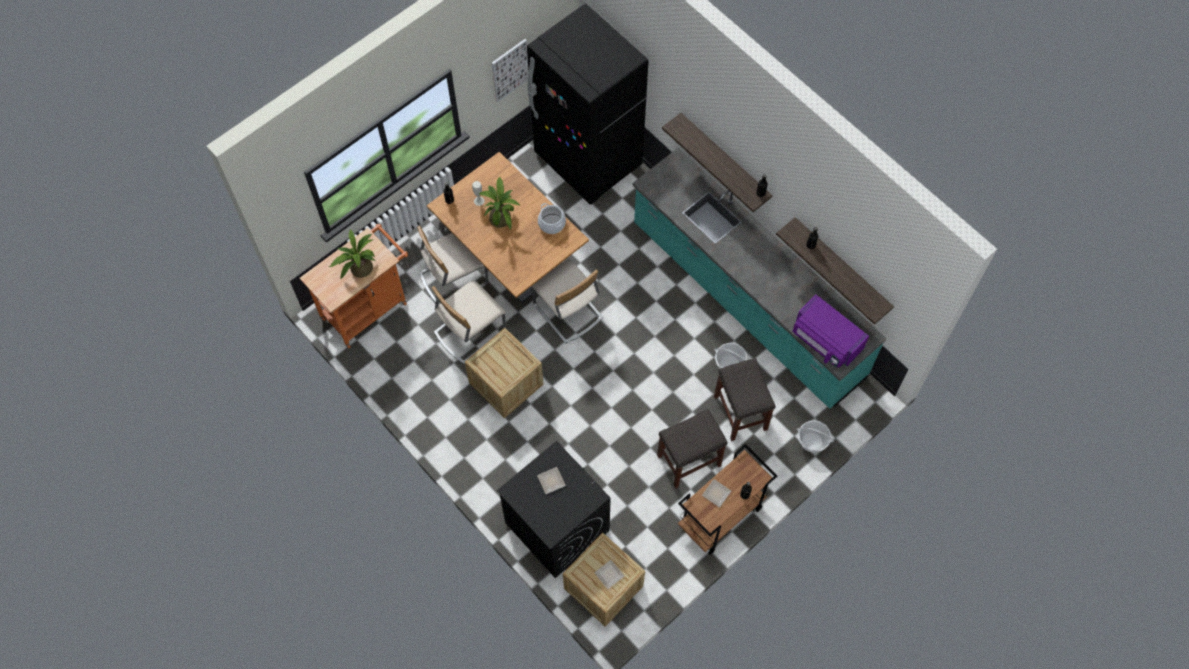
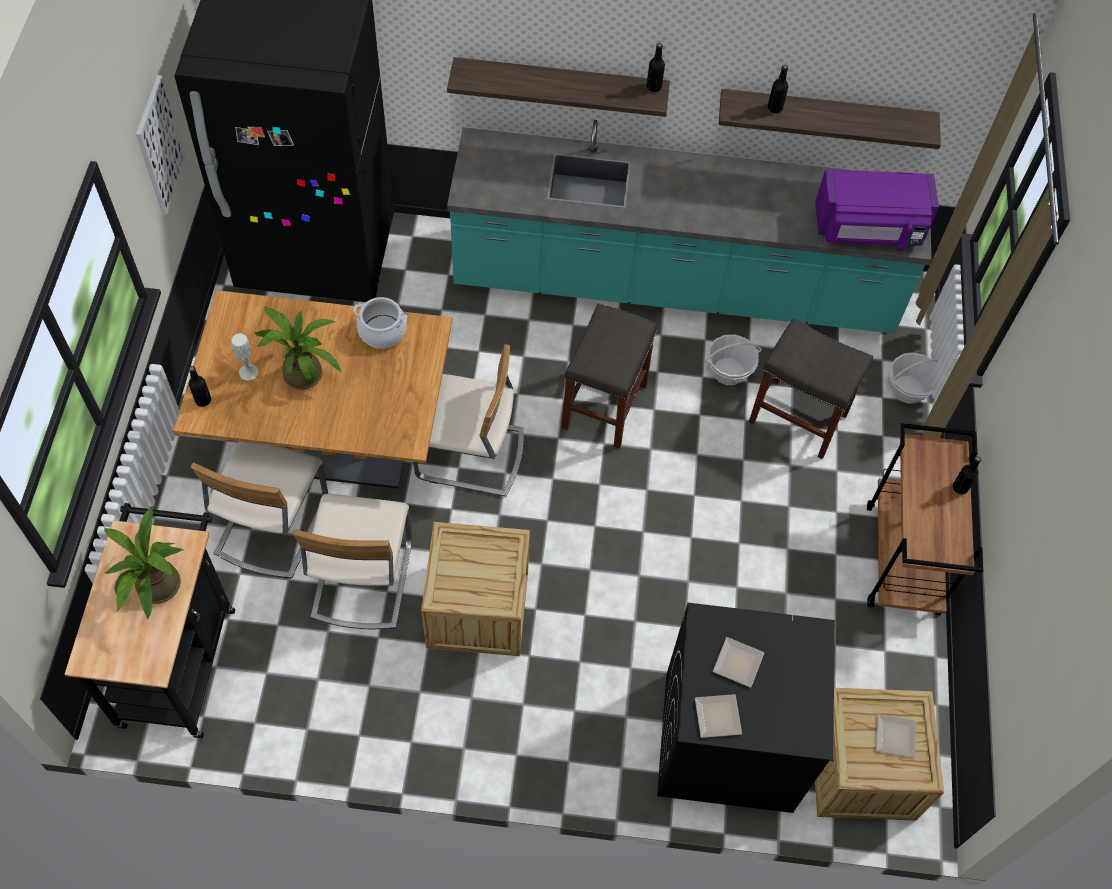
camera: 45 degrees left, 5 degrees down
orange cart [300,224,408,348] -> black cart [64,503,235,738]
grey stool [657,409,727,488] -> grey stool moved to [561,303,657,449]
plate [702,479,731,508] -> plate moved to [695,694,742,738]

